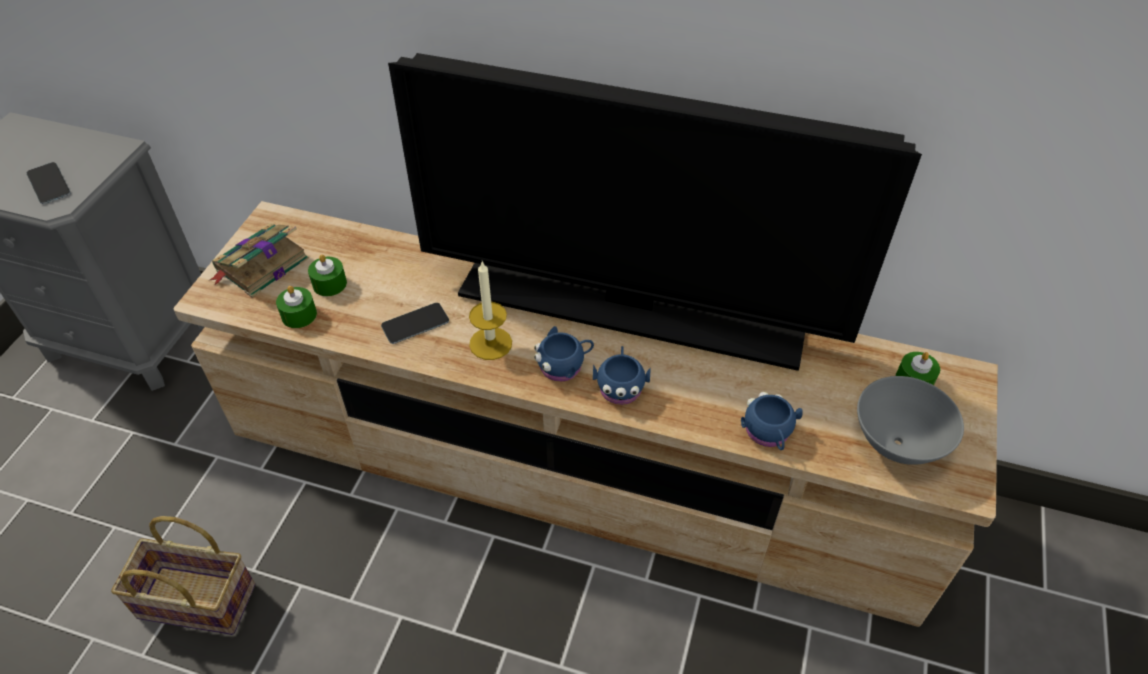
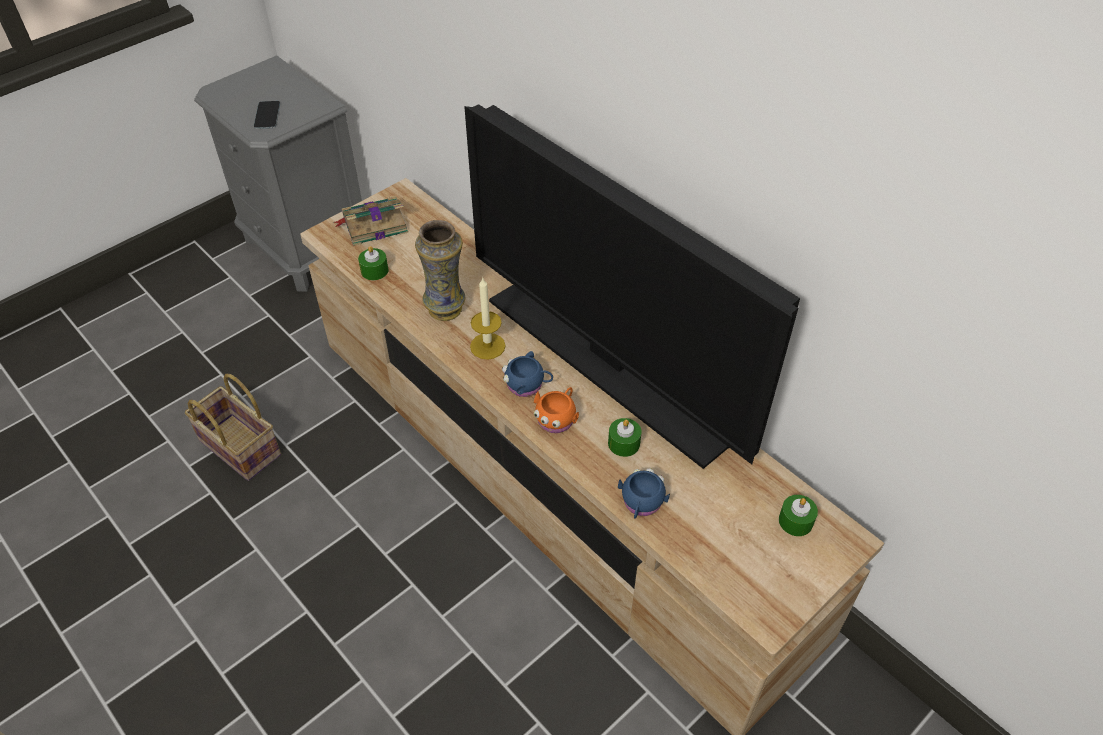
camera: 30 degrees right, 0 degrees up
green candle [308,255,347,296] -> green candle moved to [608,418,642,457]
phone [381,303,449,344] -> vase [415,220,465,321]
blue mug [593,346,651,405] -> orange mug [534,387,579,433]
grey bowl [857,376,964,465] -> none

